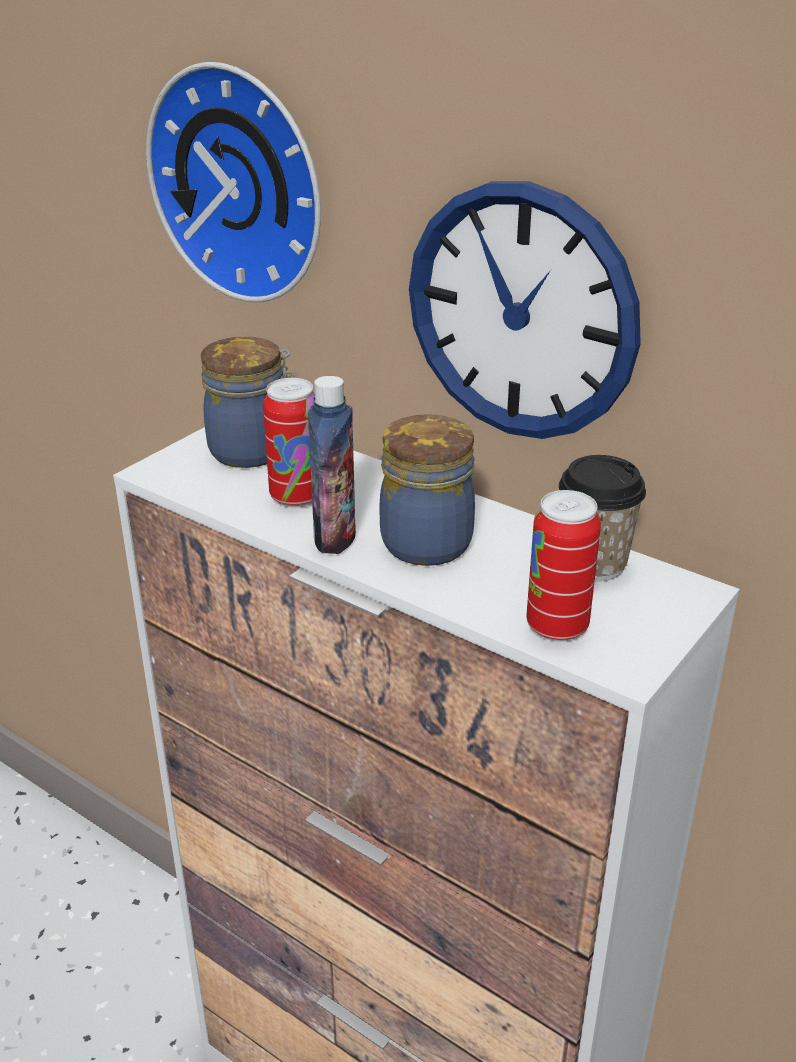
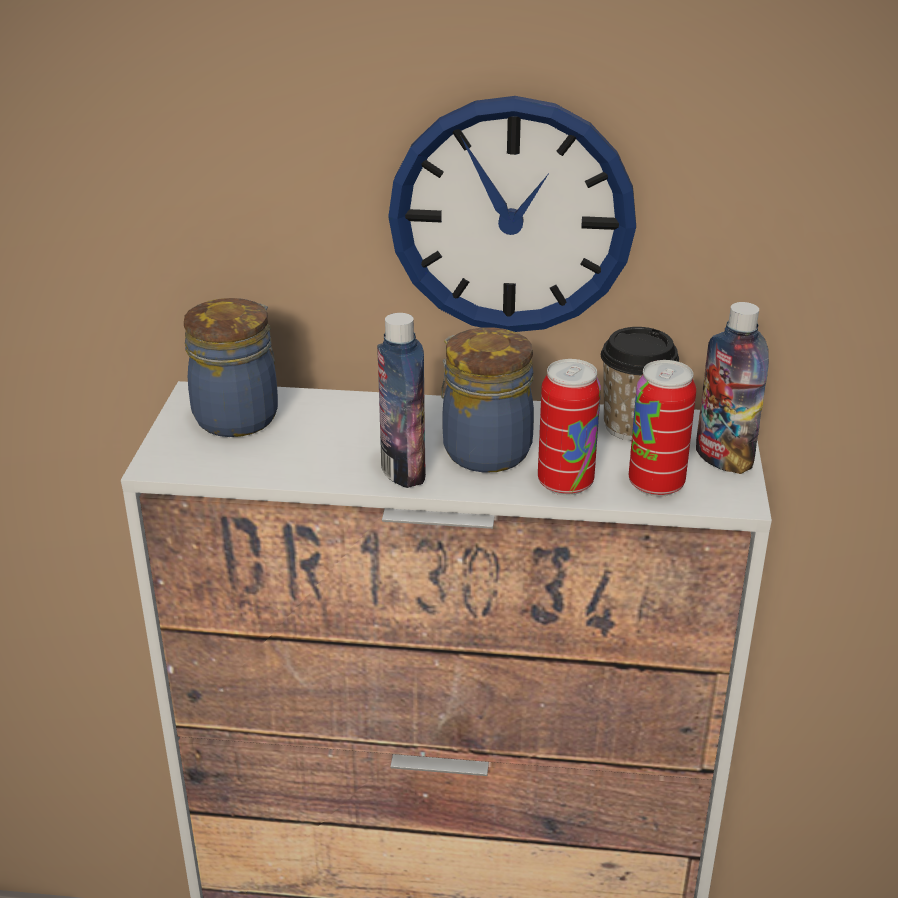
camera: 30 degrees left, 0 degrees up
wall clock [146,62,321,302] -> none
can [263,378,315,507] -> can moved to [538,359,601,496]
none -> bottle [696,302,769,474]

